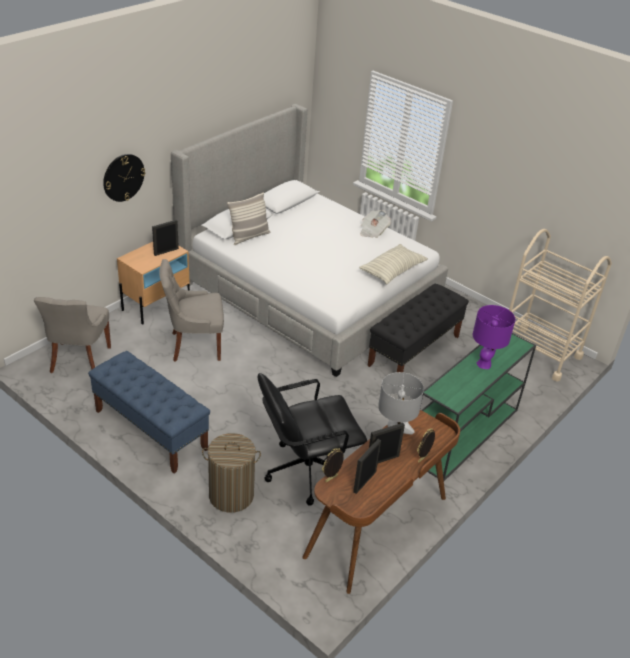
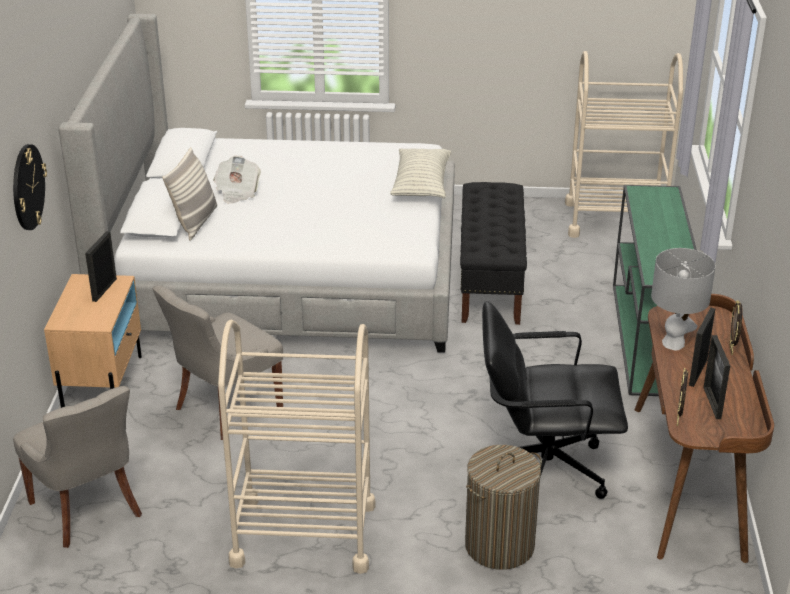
camera: 35 degrees left, 5 degrees down
blue bench [88,351,210,473] -> beige cart [218,320,376,574]
black office chair [258,373,367,506] -> black office chair turned 60 degrees clockwise [482,301,628,499]
newspaper [360,210,391,238] -> newspaper moved to [213,156,261,204]
purple table lamp [473,305,515,369] -> none

